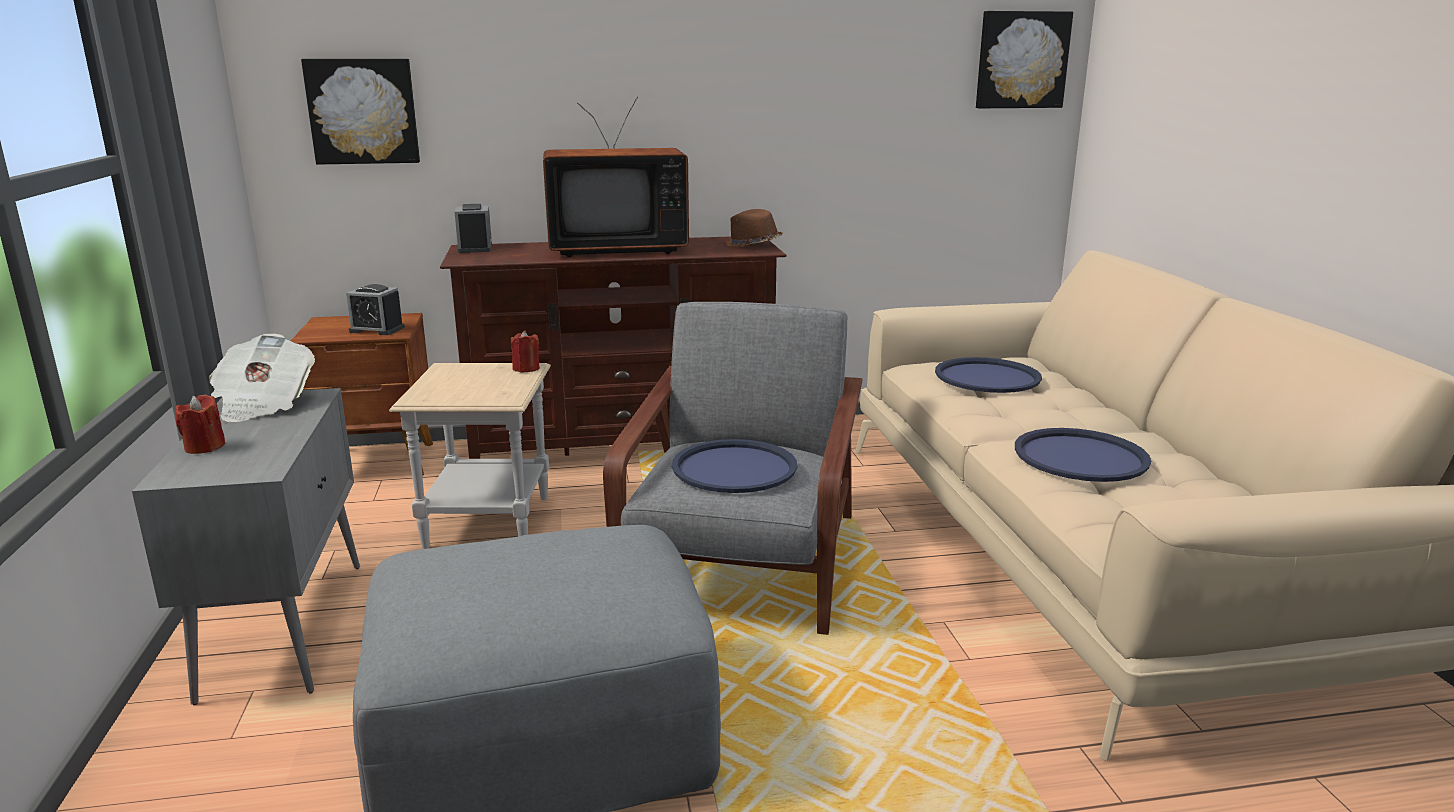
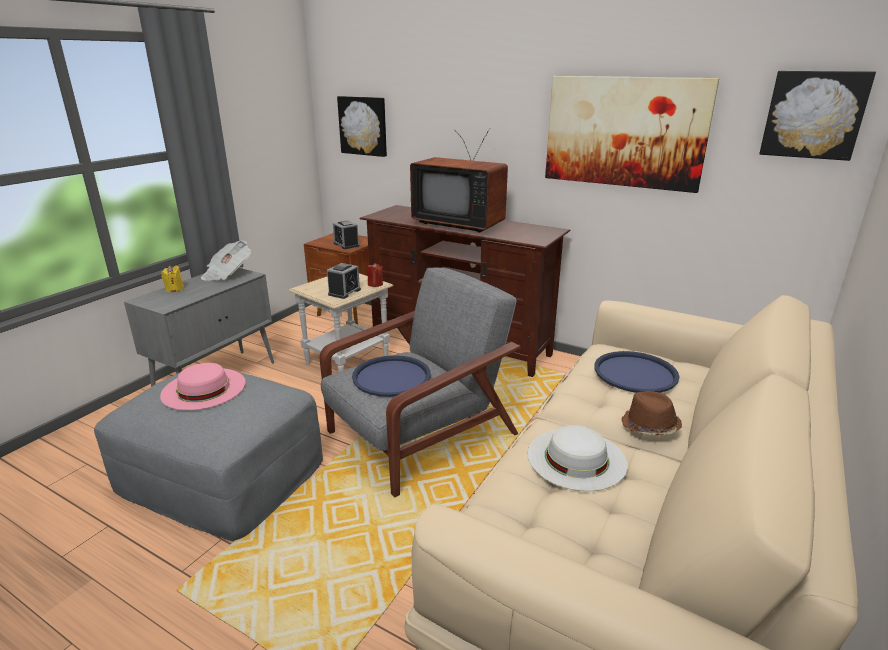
camera: 40 degrees right, 5 degrees up
red candle [176,395,225,454] -> yellow candle [161,266,184,292]
alarm clock [455,204,492,253] -> alarm clock moved to [327,263,361,299]
brown hat [725,209,783,247] -> brown hat moved to [621,391,682,435]
blue tray [1015,428,1151,482] -> white hat [528,425,627,491]
none -> pink hat [160,363,245,410]
none -> picture [545,76,719,193]

